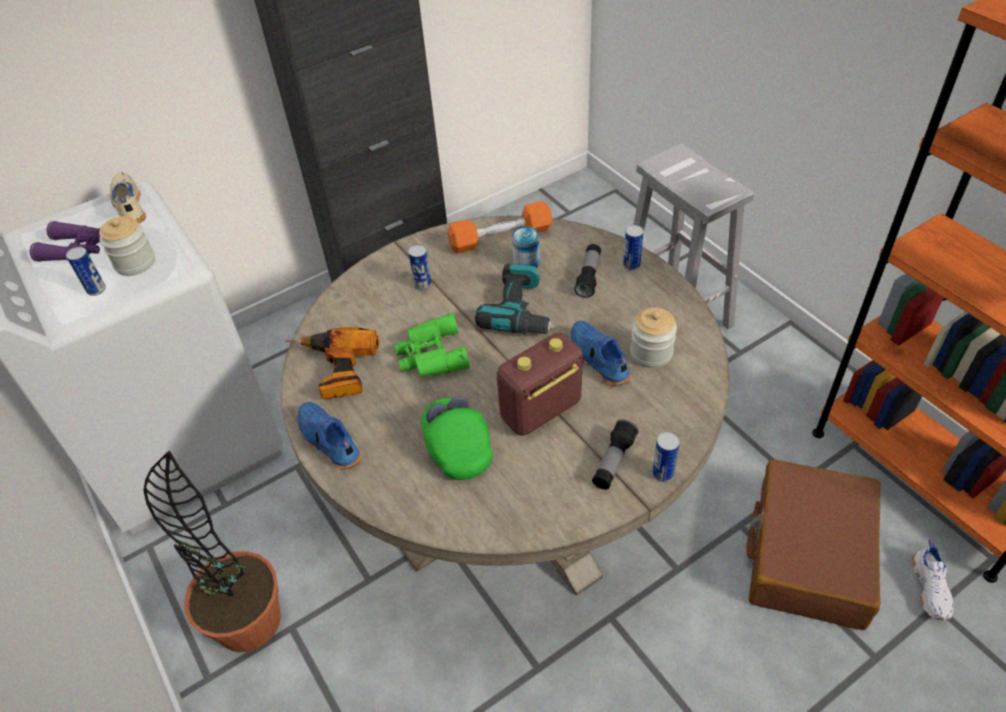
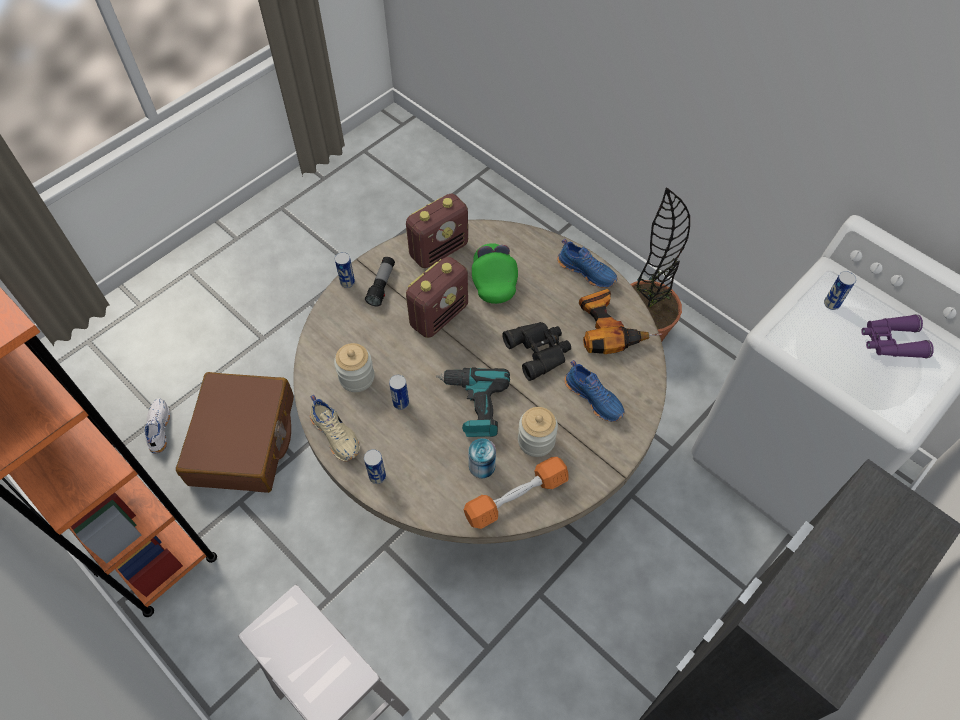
camera: 165 degrees right, 10 degrees up
jar [99,216,155,276] -> jar moved to [518,407,558,457]
beige shoe [110,172,146,223] -> beige shoe moved to [310,395,360,461]
green binoculars [394,313,470,377] -> black binoculars [502,322,571,381]
can [408,245,431,290] -> can moved to [389,375,409,410]
green cap [421,396,493,480] -> green cap turned 150 degrees counterclockwise [472,243,518,304]
blue shoe [570,321,631,386] -> blue shoe moved to [564,360,625,422]
flashlight [574,244,601,298] -> none
none -> radio [406,193,468,268]

